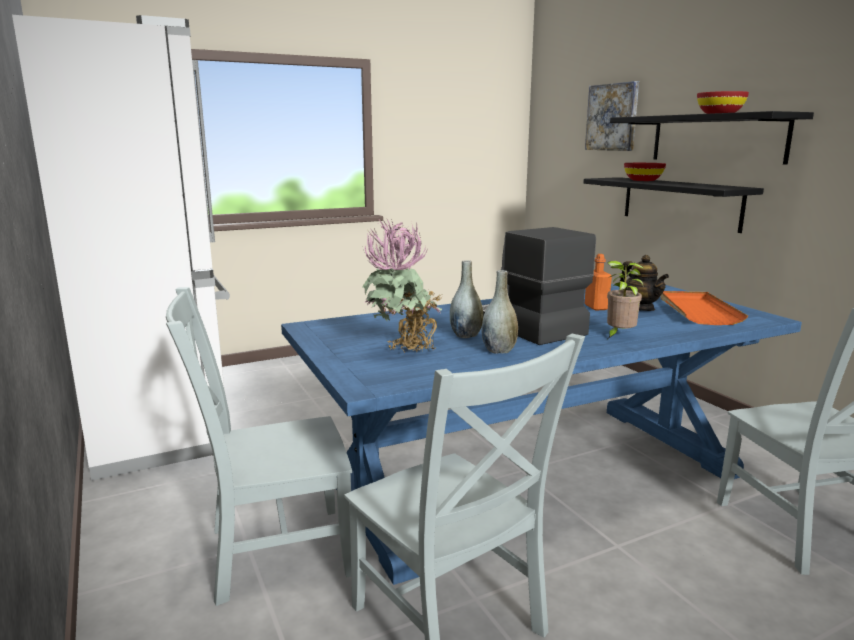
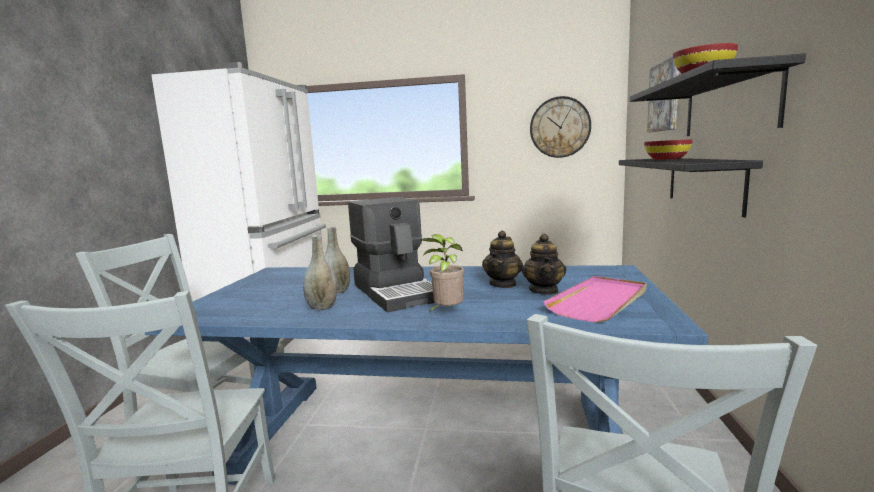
camera: 35 degrees right, 5 degrees down
potted plant [362,219,442,353] -> none
coffee machine [482,227,596,345] -> coffee machine turned 150 degrees clockwise [348,197,435,312]
orange bottle [585,254,612,311] -> teapot [482,230,523,288]
orange tray [661,291,748,325] -> pink tray [543,276,646,323]
none -> wall clock [530,96,591,158]

